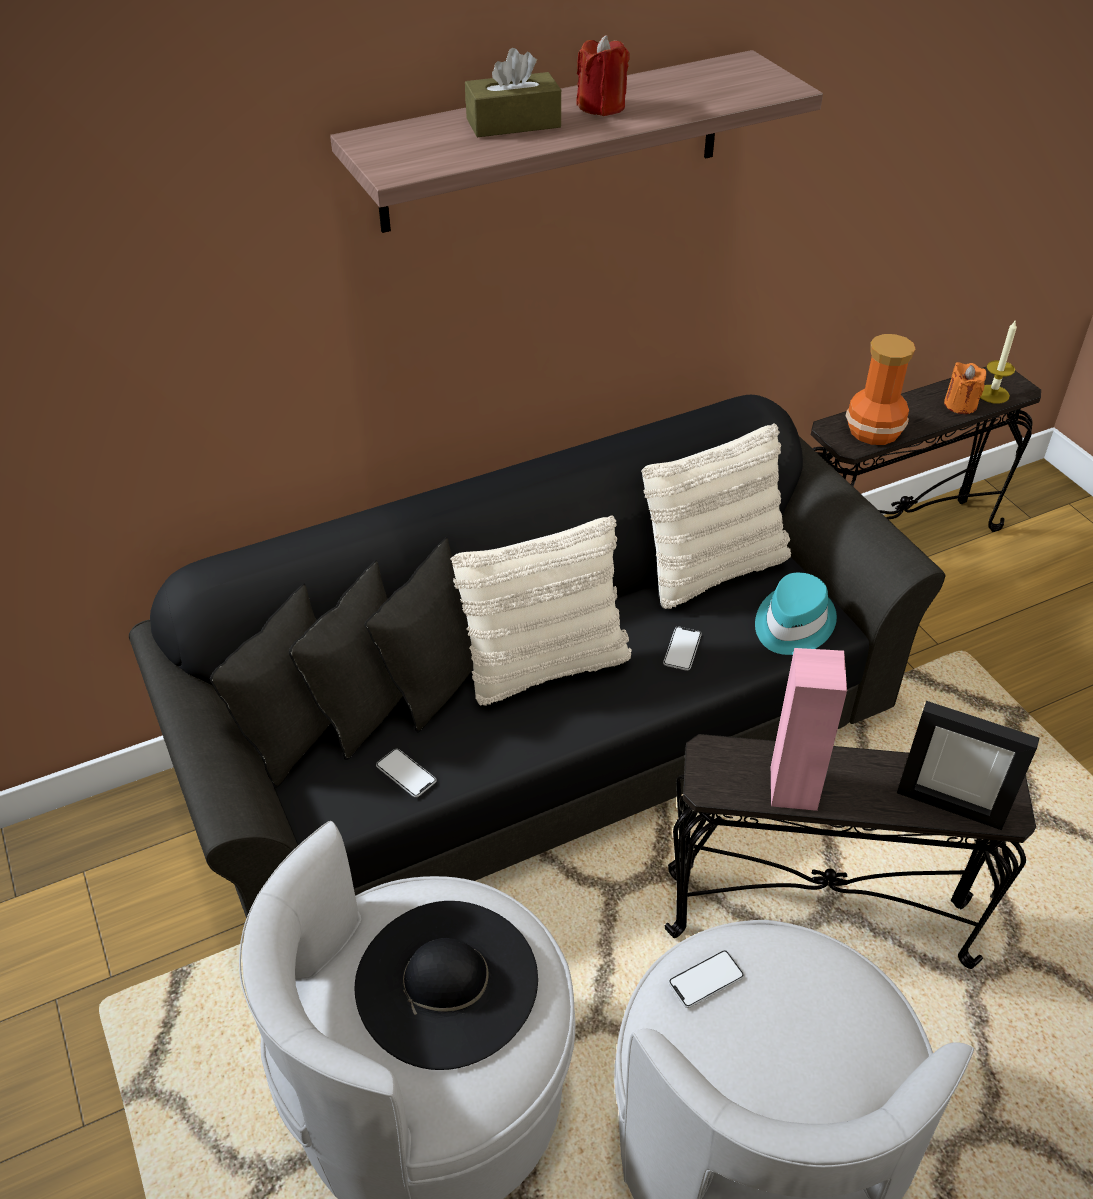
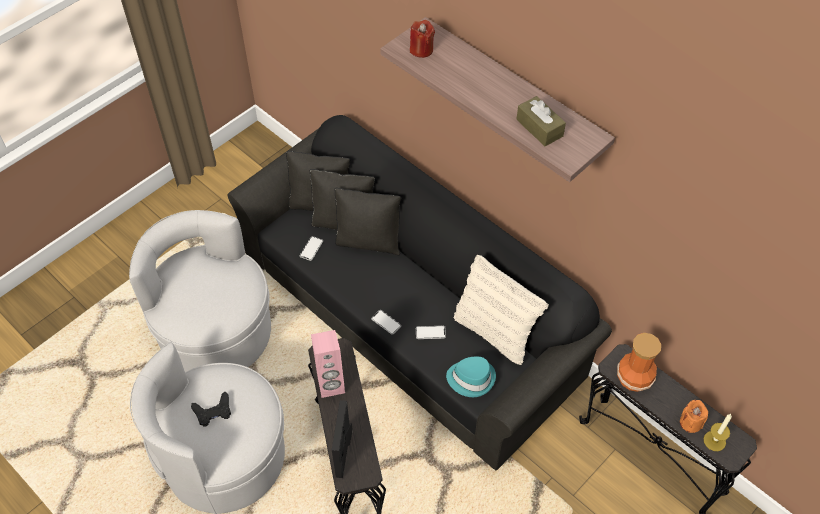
camera: 70 degrees right, 10 degrees up
black hat [355,901,538,1070] -> none
beige pillow [450,515,632,706] -> none
brown tissue box [465,48,561,137] -> brown tissue box moved to [516,96,566,146]
red candle [576,35,630,116] -> red candle moved to [410,20,435,58]
phone [668,950,744,1008] -> phone moved to [371,310,401,334]
none -> black game controller [191,392,231,427]

